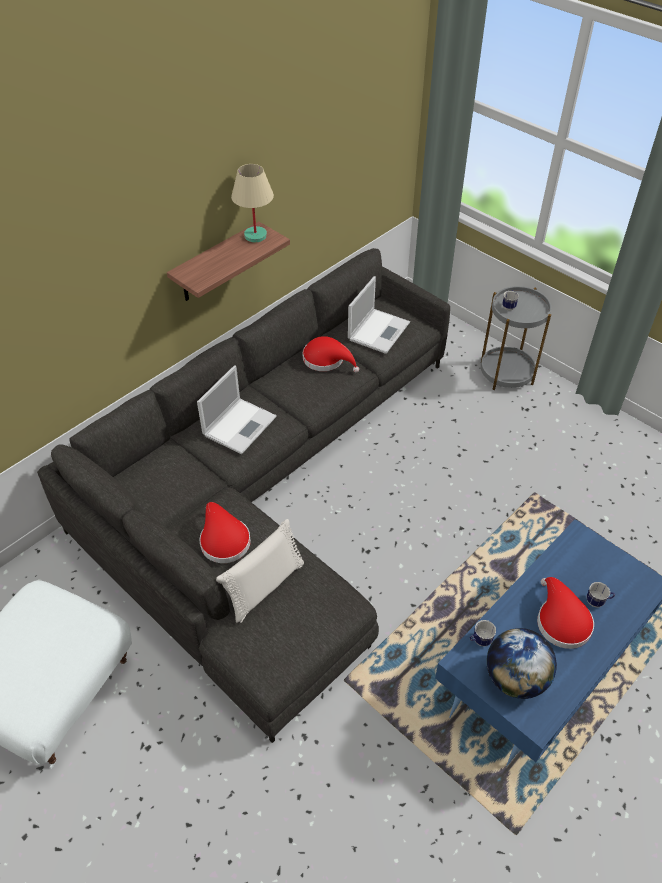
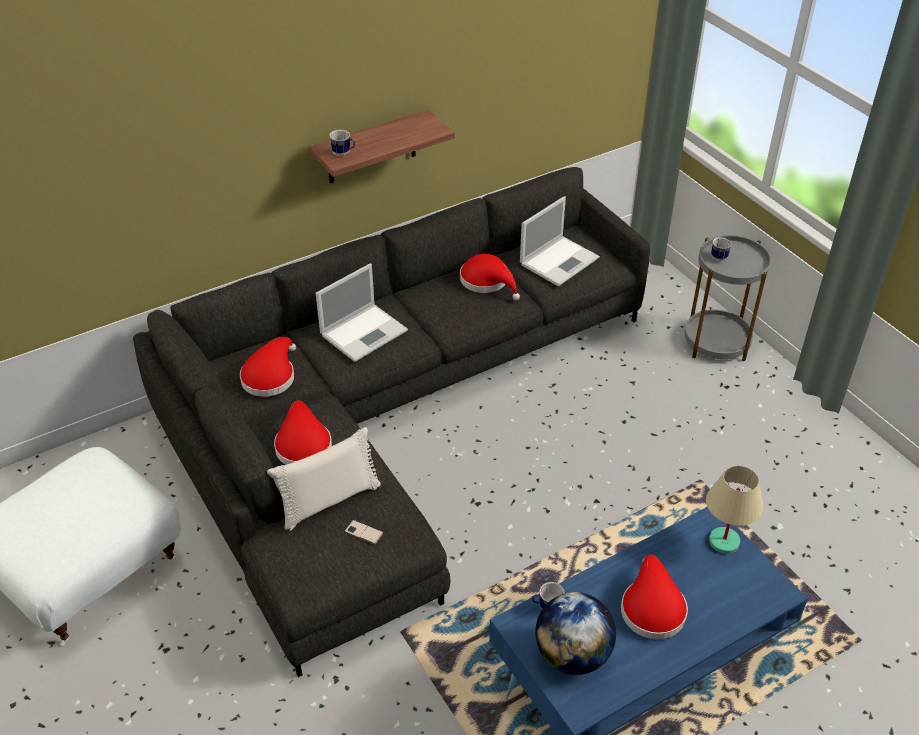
camera: 15 degrees right, 5 degrees down
beige table lamp [231,164,274,242] -> beige table lamp moved to [706,465,763,554]
mug [587,582,615,607] -> mug moved to [329,130,355,156]
none -> red hat [240,337,296,397]
none -> phone [345,520,383,544]

